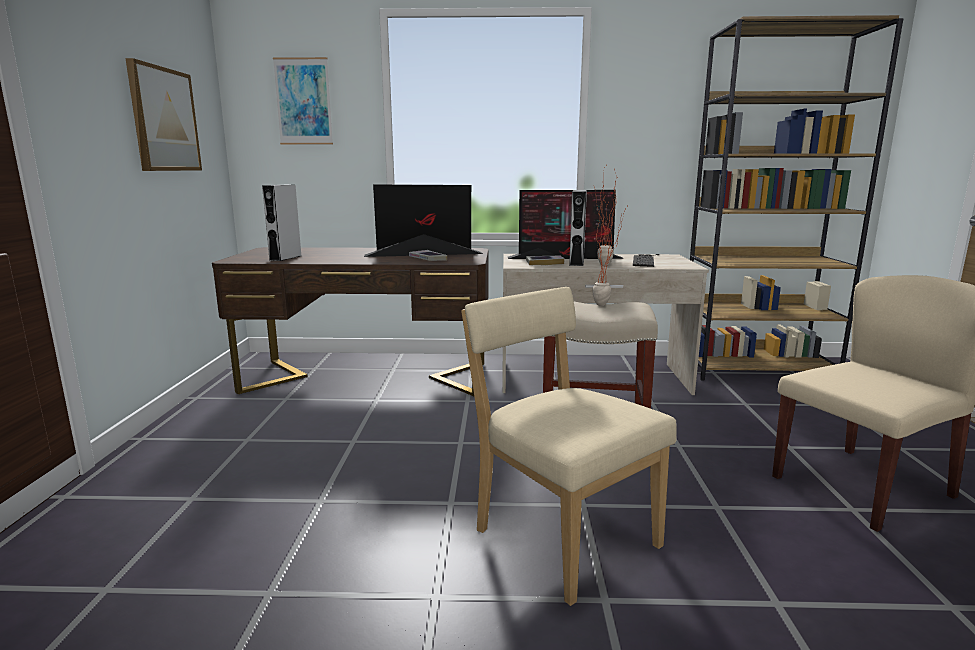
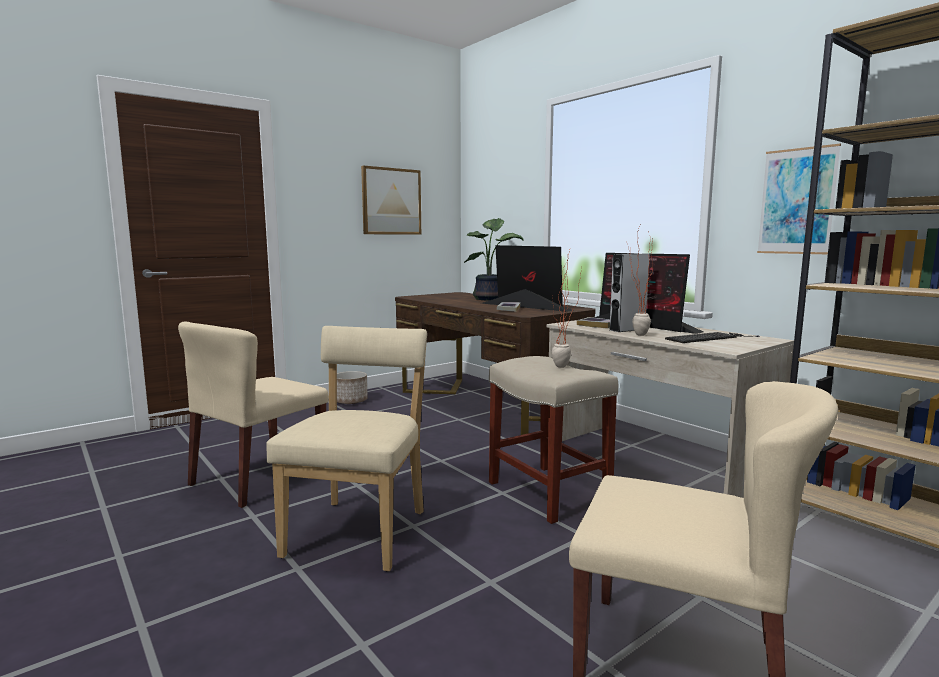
camera: 50 degrees right, 5 degrees down
grey speaker [262,185,301,261] -> none
picture [273,57,333,144] -> picture moved to [757,144,841,254]
none -> beige chair [178,321,329,508]
none -> planter [337,371,368,404]
none -> potted plant [464,218,524,300]

